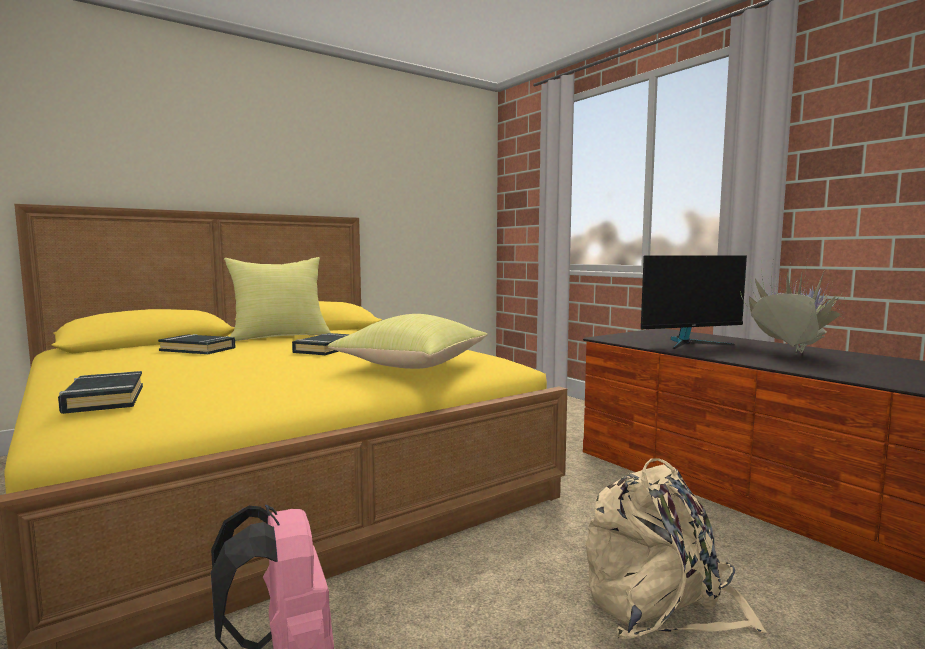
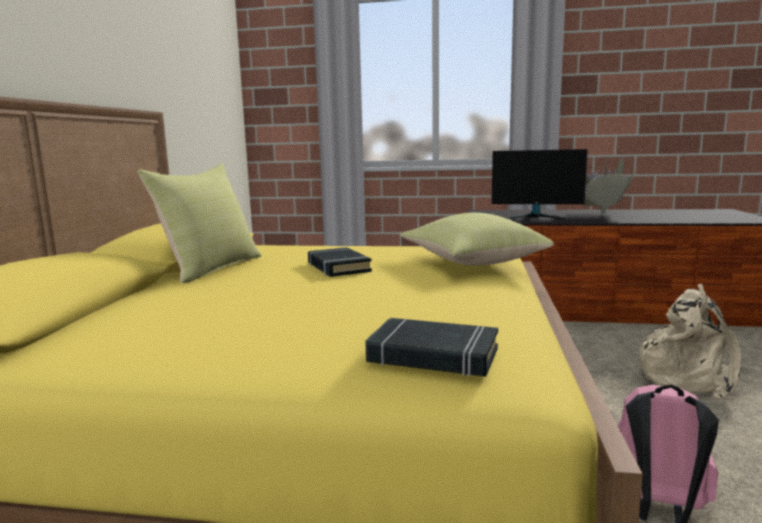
camera: 45 degrees left, 5 degrees up
black book [158,334,236,354] -> none
monitor [641,255,747,349] -> monitor turned 75 degrees clockwise [492,149,588,219]

